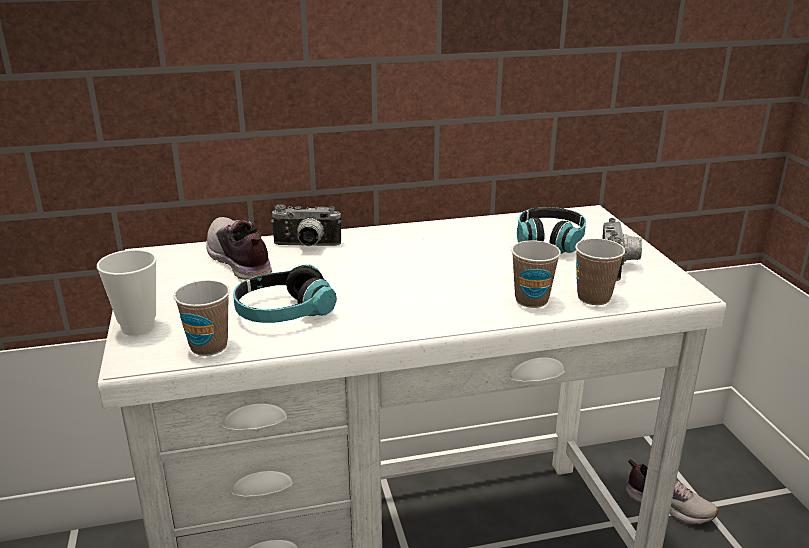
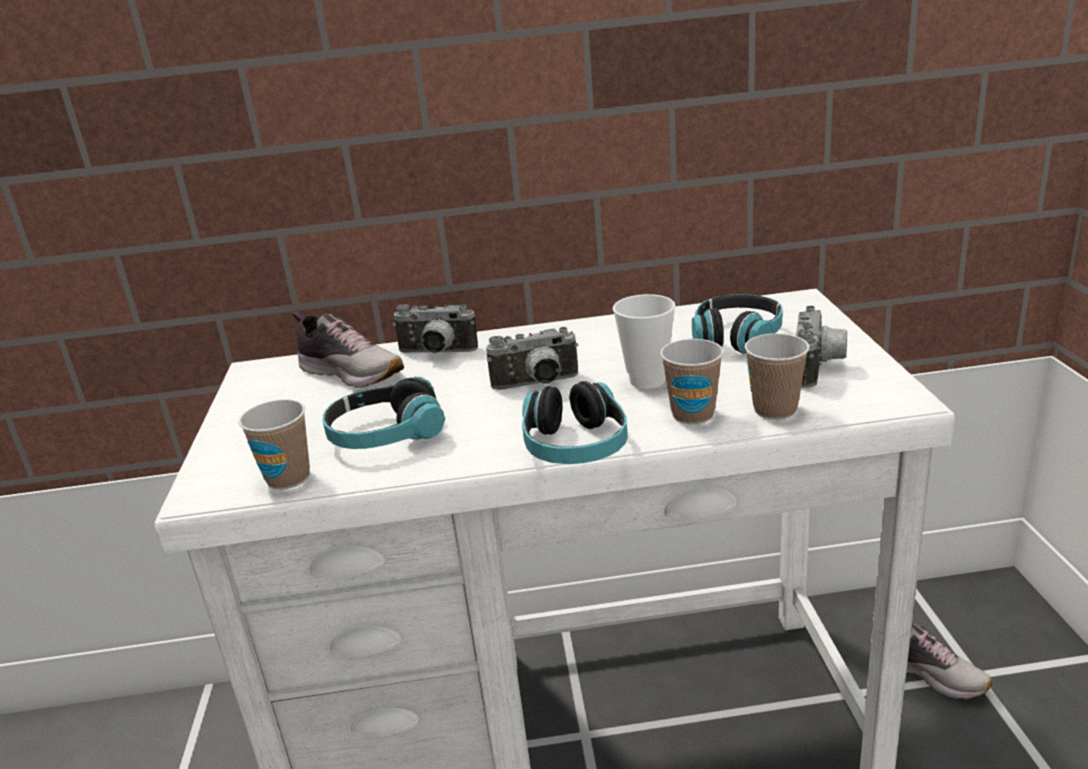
camera: 10 degrees right, 0 degrees up
cup [97,249,157,336] -> cup moved to [613,294,676,389]
shoe [206,217,272,280] -> shoe turned 150 degrees clockwise [292,311,404,388]
none -> camera [486,327,579,390]
none -> headphones [522,381,628,464]

